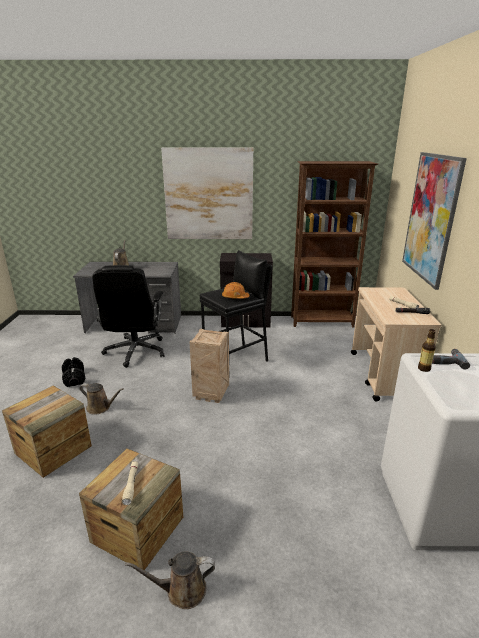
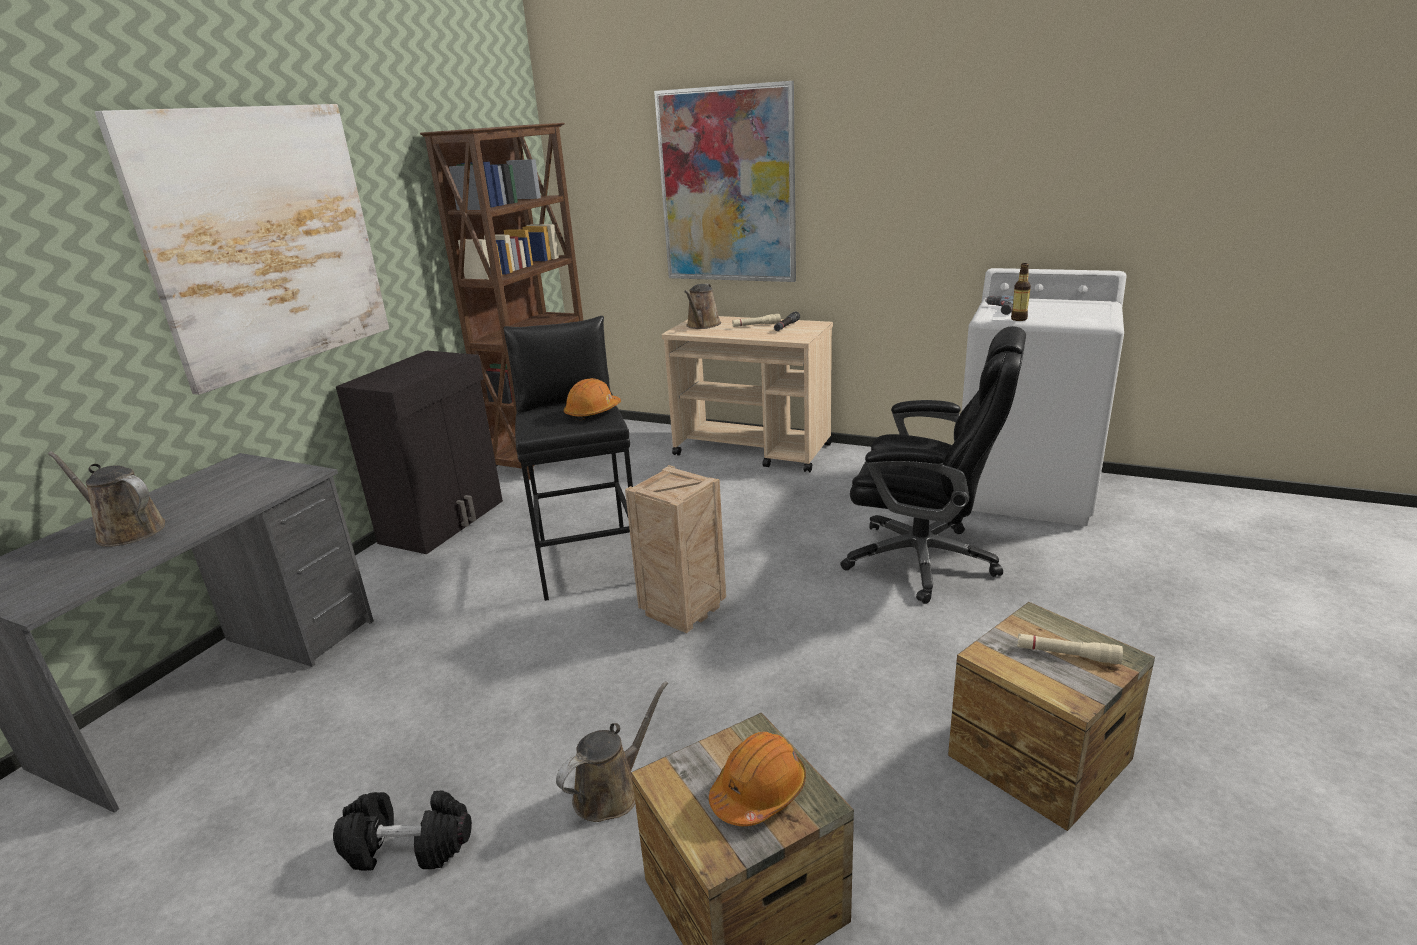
camera: 65 degrees left, 0 degrees up
black office chair [92,265,164,368] -> black office chair moved to [840,326,1026,604]
brown watering can [125,551,215,609] -> brown watering can moved to [684,284,721,329]
none -> orange hard hat [709,732,806,826]

